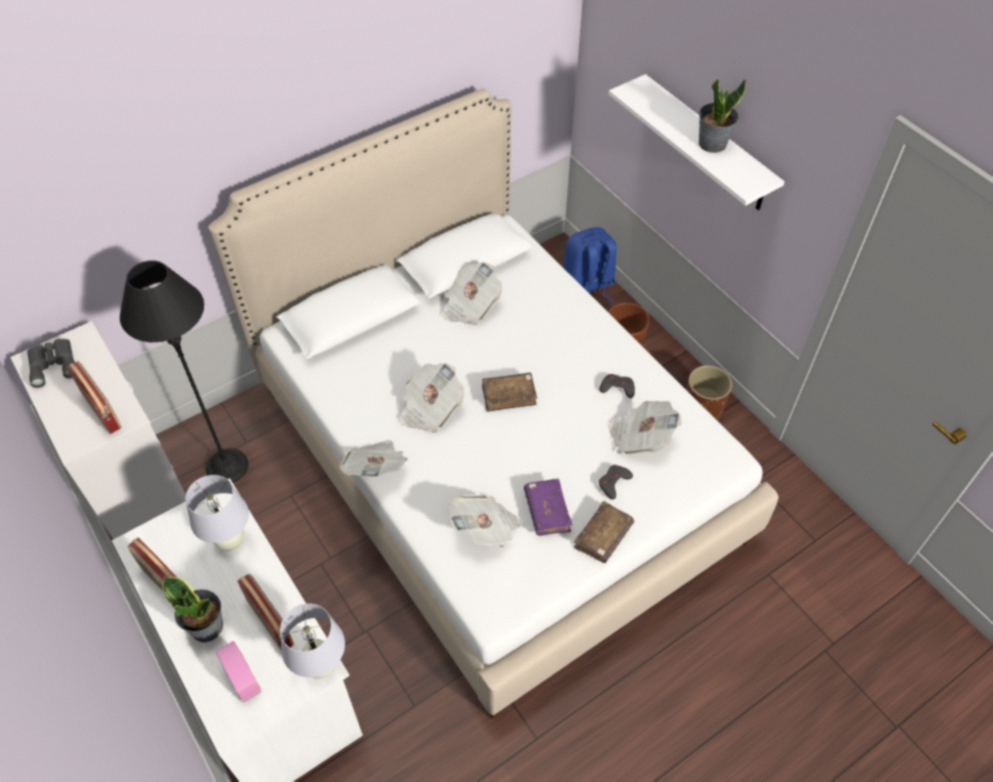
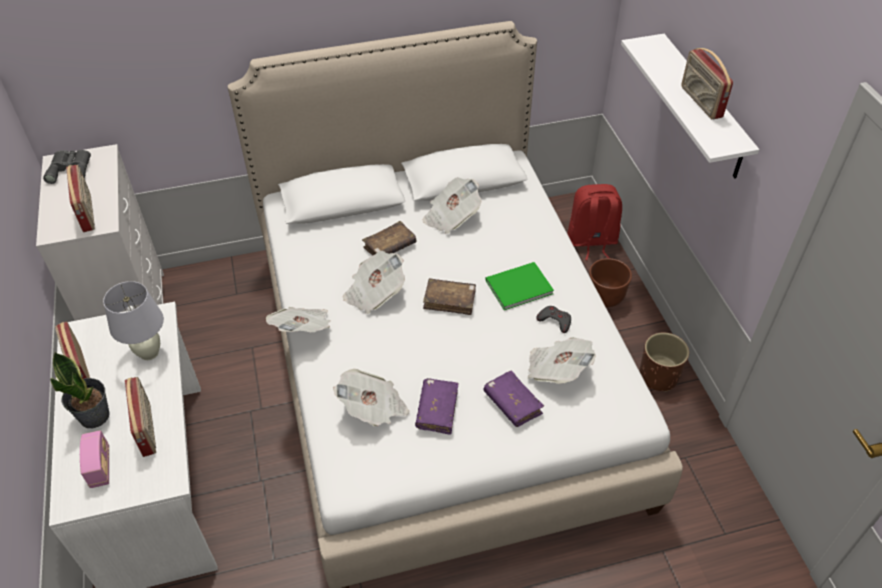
camera: 20 degrees right, 5 degrees down
black floor lamp [120,260,248,483] -> none
white table lamp [280,603,345,679] -> none
blue backpack [563,227,616,302] -> red backpack [567,184,622,260]
brown book [574,501,634,563] -> brown book moved to [362,221,416,256]
grey game controller [599,465,633,500] -> purple book [483,371,544,427]
potted plant [699,78,747,153] -> radio [681,48,733,119]
none -> green book [485,262,554,310]

